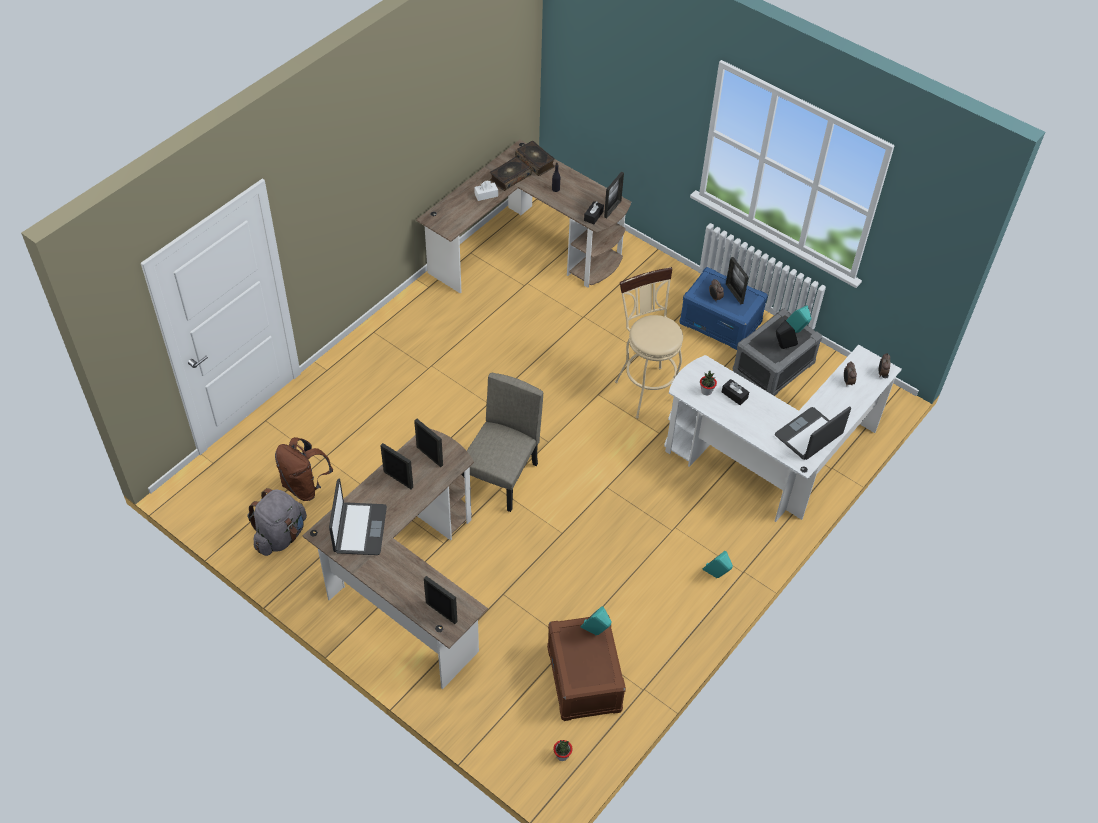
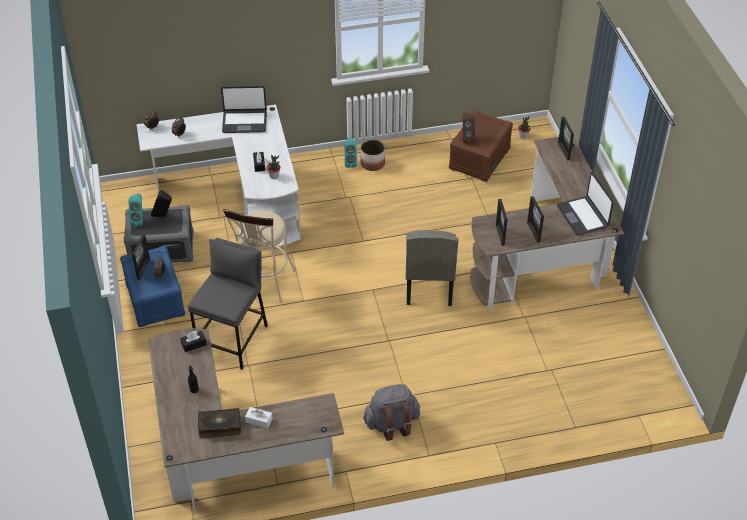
camera: 140 degrees left, 5 degrees down
grey backpack [247,488,307,556] -> grey backpack moved to [363,384,420,441]
brown backpack [275,437,333,501] -> none
laptop [329,478,387,555] -> laptop turned 60 degrees counterclockwise [557,172,614,235]
beige chair [461,373,543,512] -> beige chair turned 60 degrees counterclockwise [406,230,458,306]
book [515,141,555,176] -> none
turquoise speaker [580,606,612,635] -> brown speaker [463,112,475,143]
picture frame [604,172,624,219] -> none
none -> grey stool [188,238,268,370]
none -> planter [361,140,385,171]

